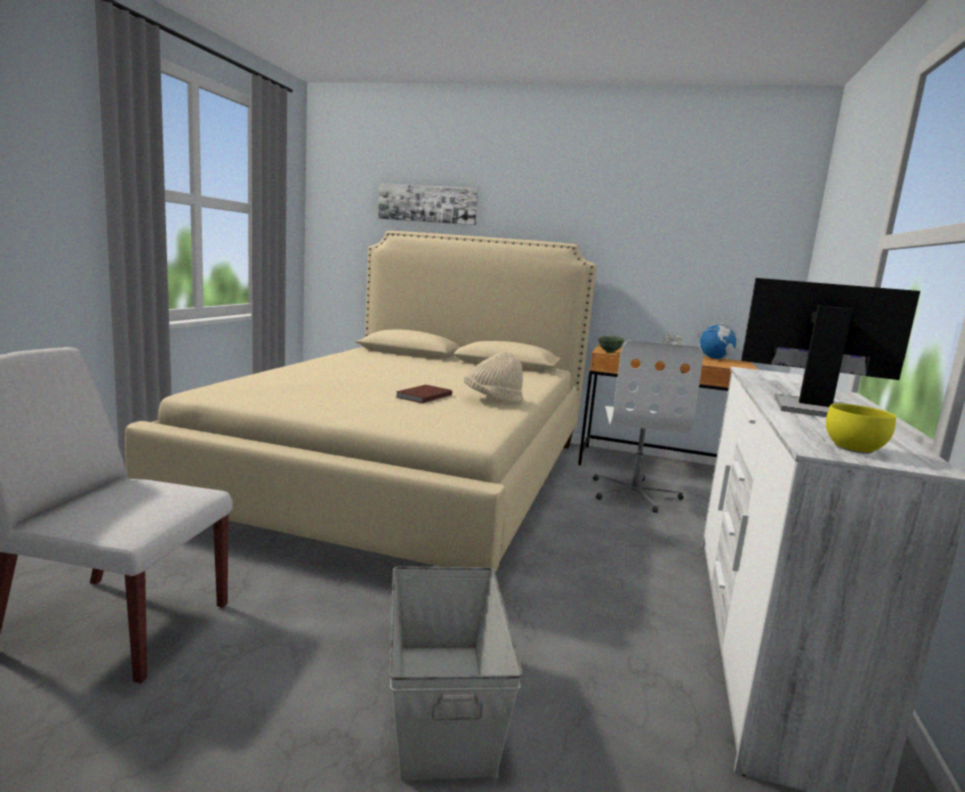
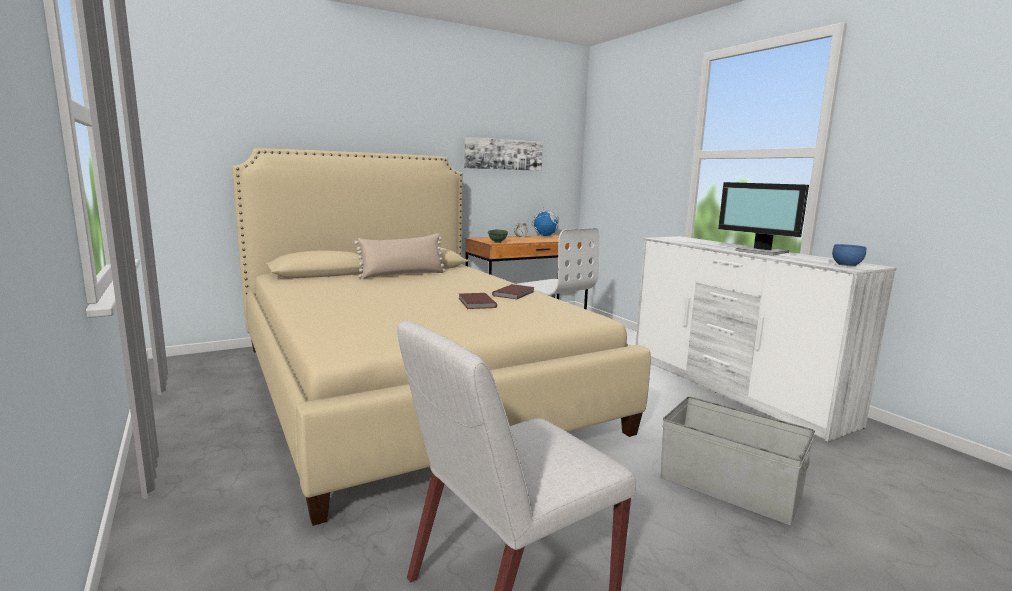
camera: 45 degrees left, 0 degrees up
picture [378,183,478,225] -> picture moved to [464,137,543,171]
beige hat [464,352,524,403] -> brown book [492,284,534,299]
monitor [741,278,920,417] -> monitor turned 105 degrees counterclockwise [718,182,809,256]
yellow bowl [826,404,896,454] -> blue bowl [832,244,866,266]
none -> beige pillow [354,233,446,279]

